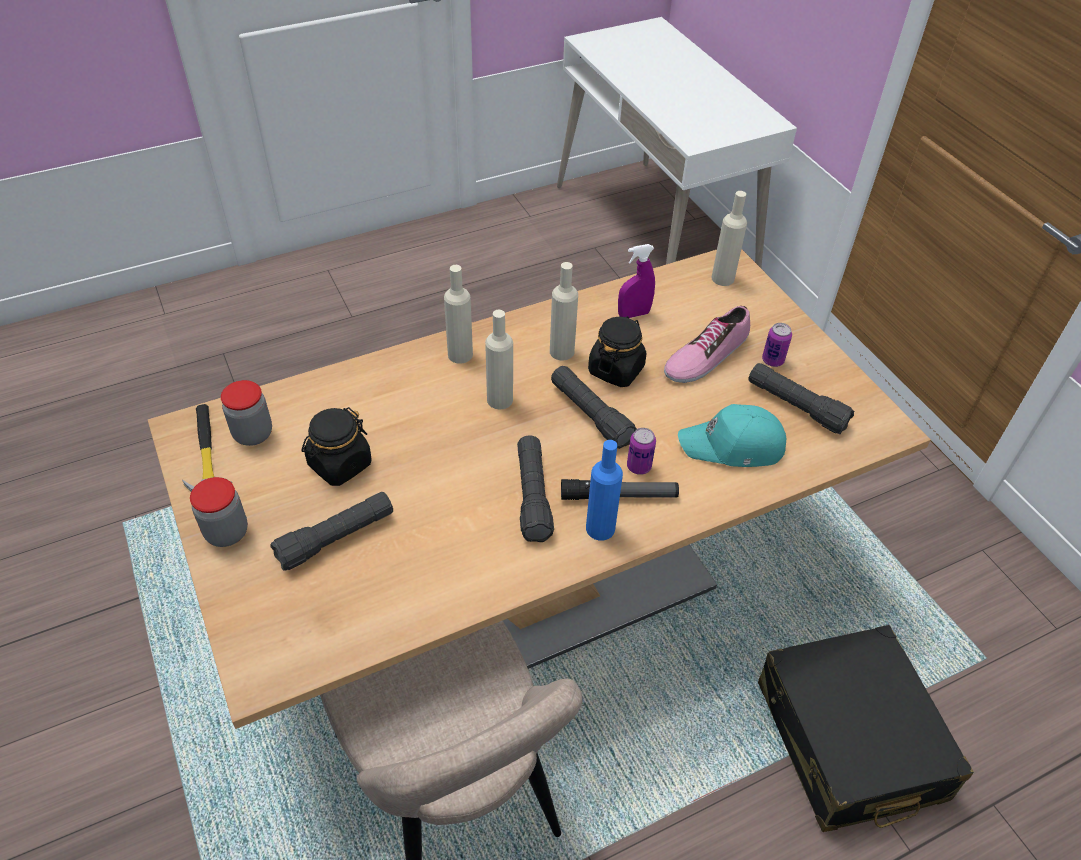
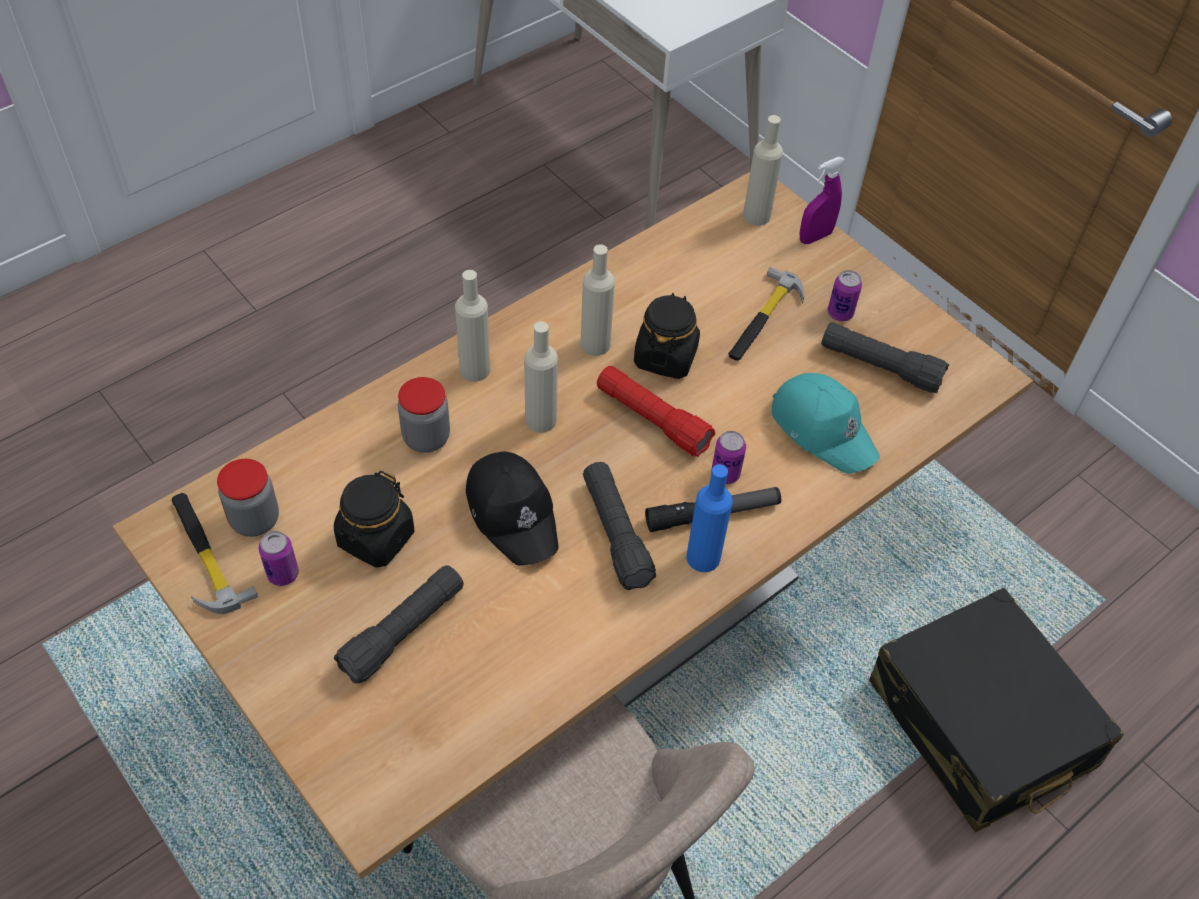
camera: 15 degrees left, 5 degrees up
jar [190,477,248,547] -> jar moved to [398,377,450,453]
black flashlight [551,366,637,449] -> red flashlight [597,366,715,457]
purple spray bottle [618,244,655,318] -> purple spray bottle moved to [800,157,846,244]
shoe [664,306,750,383] -> hammer [728,267,804,361]
turquoise cap [678,404,786,467] -> turquoise cap turned 120 degrees counterclockwise [772,373,880,474]
none -> can [259,531,299,586]
none -> black cap [466,452,559,566]

